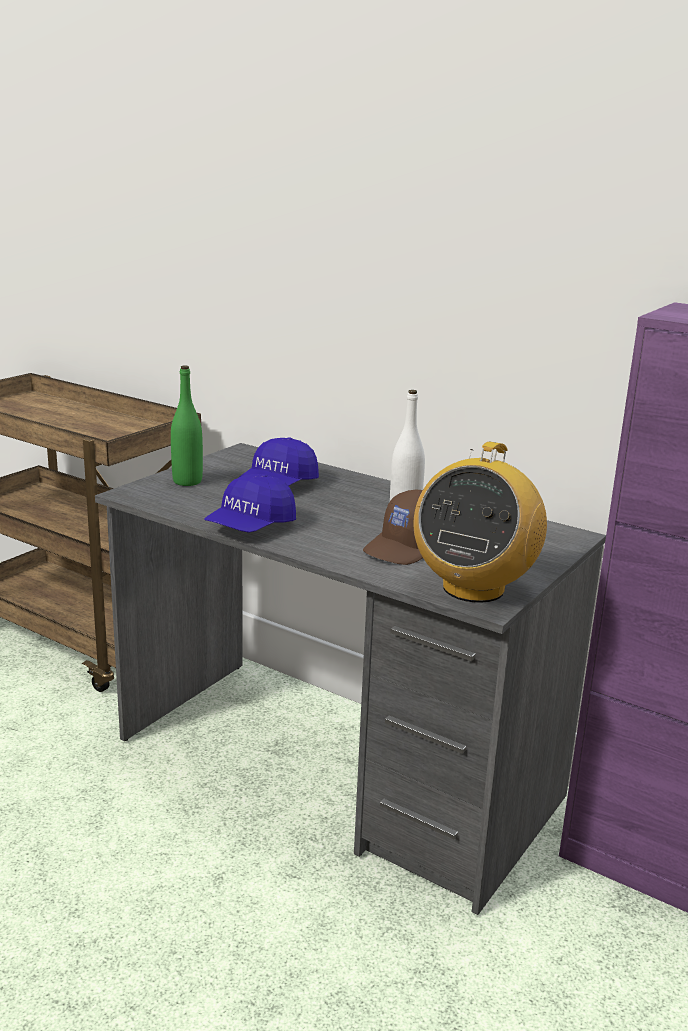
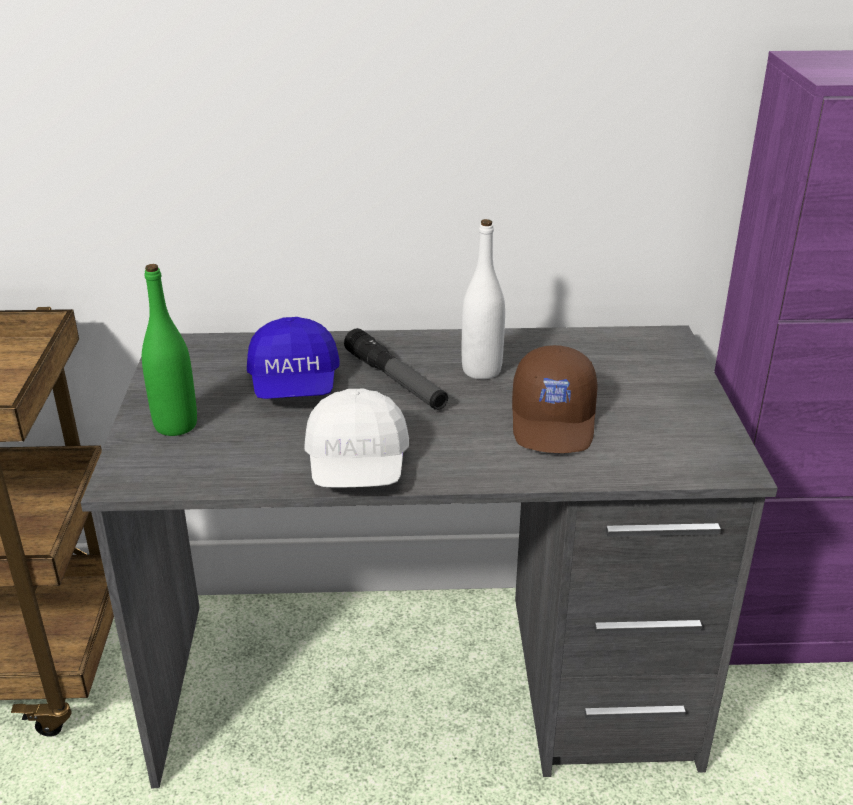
camera: 35 degrees left, 10 degrees up
blue cap [204,474,296,533] -> white cap [305,388,409,487]
radio [413,441,547,603] -> none
none -> flashlight [344,328,448,410]

